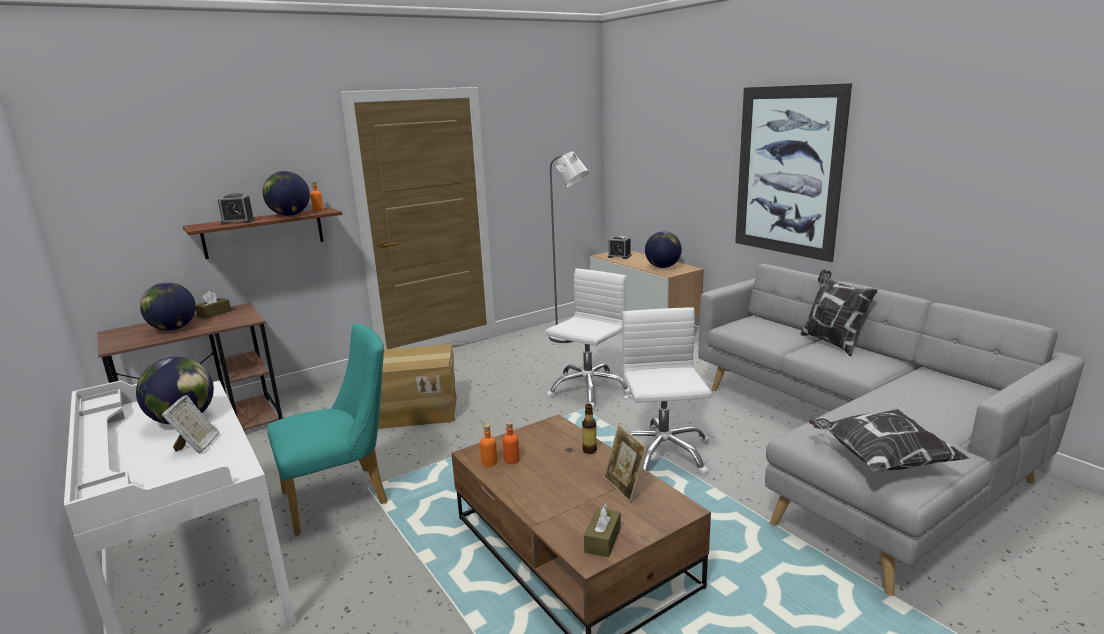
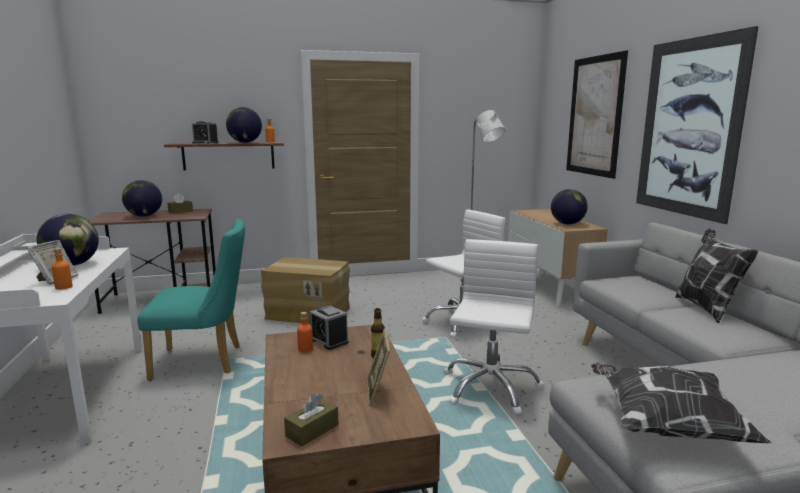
camera: 20 degrees right, 5 degrees down
orange bottle [480,424,497,467] -> orange bottle moved to [51,248,73,290]
alarm clock [608,236,631,259] -> alarm clock moved to [310,306,349,350]
none -> picture [566,50,628,179]

